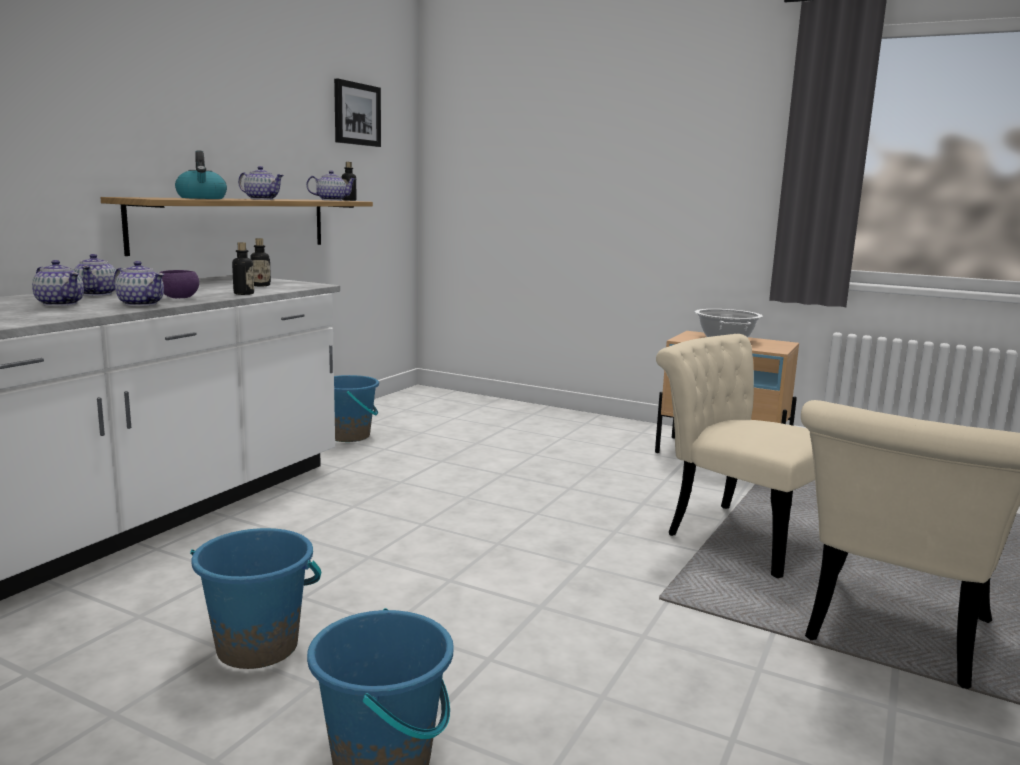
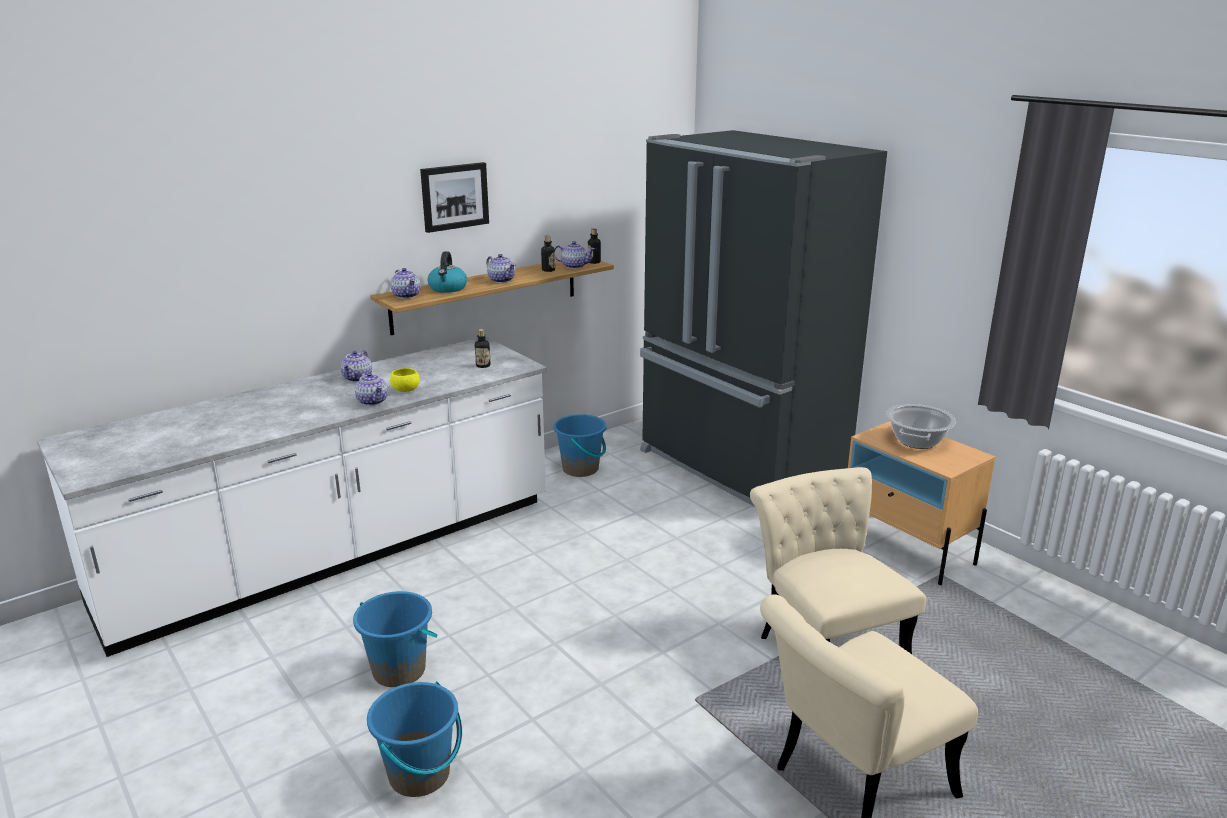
camera: 25 degrees right, 10 degrees up
teapot [32,260,84,306] -> teapot moved to [390,268,421,299]
purple bowl [160,270,199,298] -> yellow bowl [390,368,420,392]
bottle [232,242,254,295] -> bottle moved to [541,235,555,272]
picture [334,79,381,147] -> picture moved to [420,162,489,233]
none -> black fridge [640,130,887,507]

